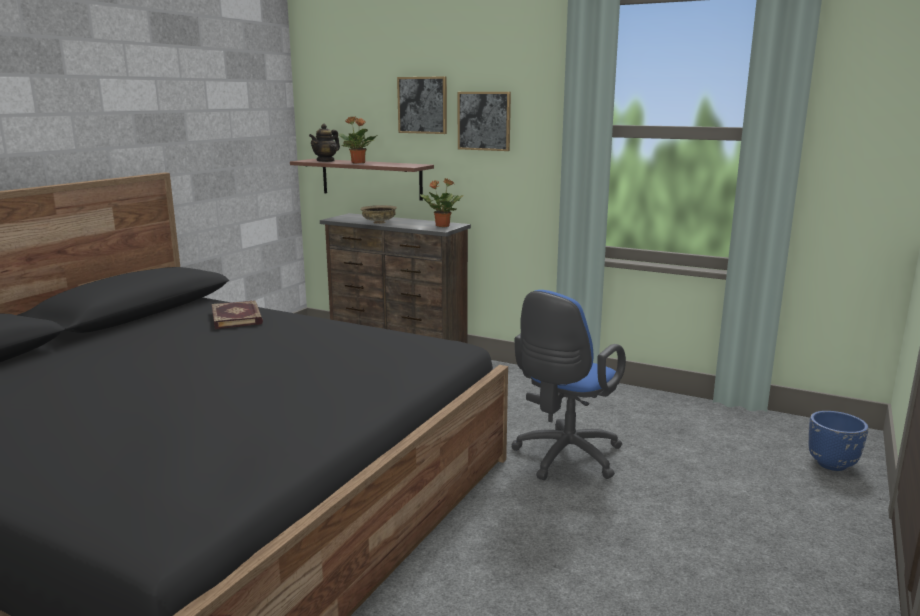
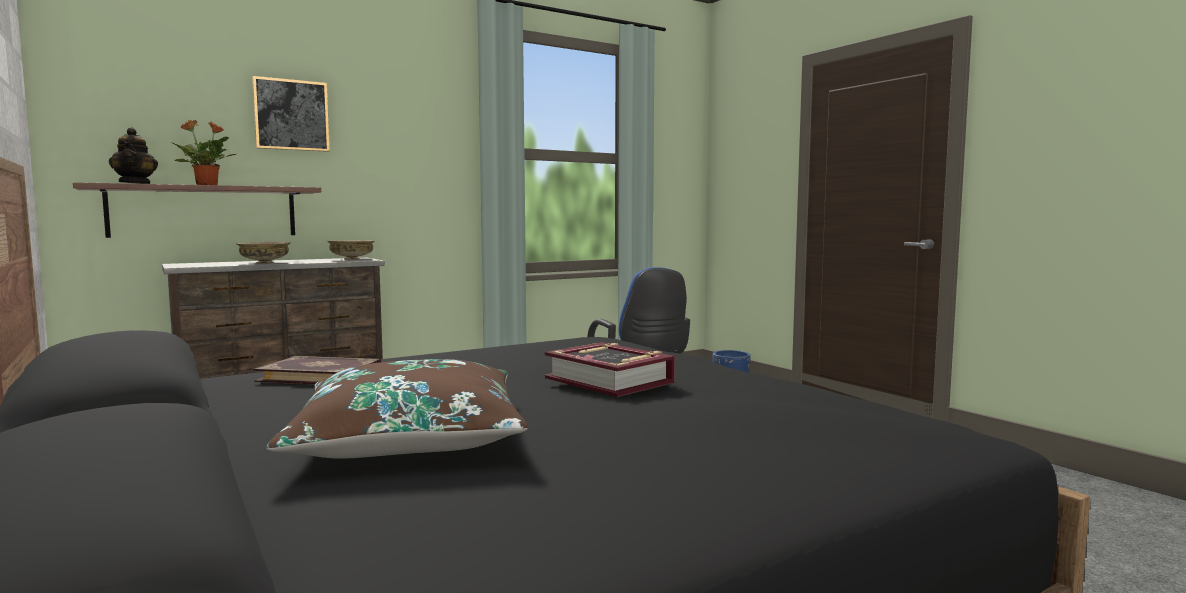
camera: 60 degrees left, 10 degrees down
potted plant [420,178,464,227] -> beige bowl [327,240,375,260]
picture [458,92,511,151] -> none
none -> brown pillow [267,359,528,458]
none -> book [545,342,675,397]

